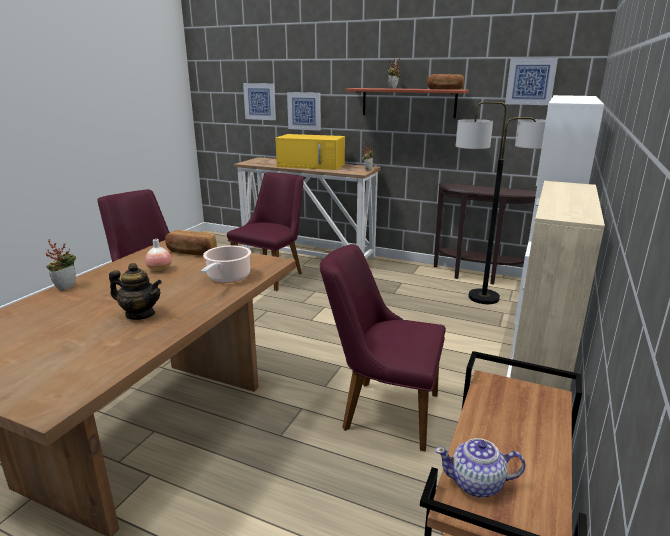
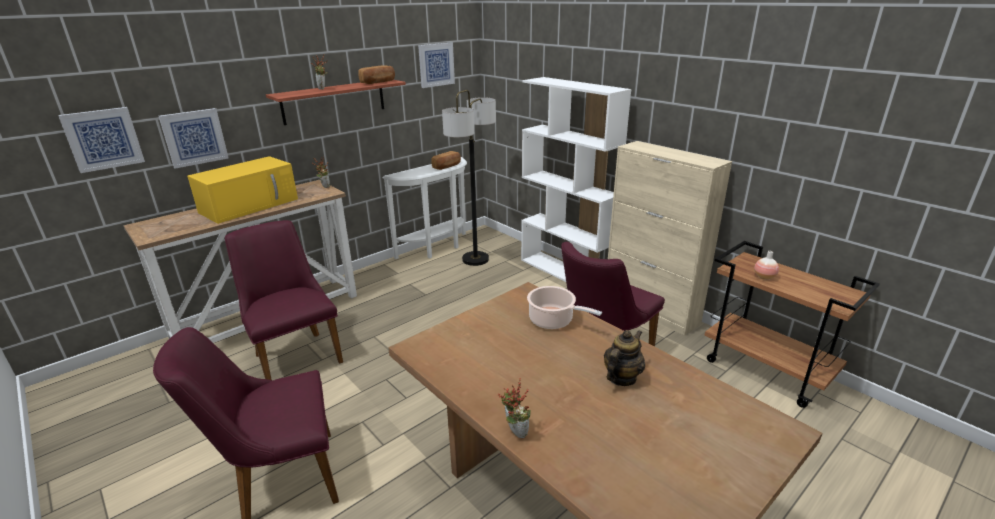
camera: 65 degrees left, 5 degrees up
vase [145,239,172,272] -> vase moved to [754,251,779,279]
bread [165,230,217,256] -> bread moved to [431,151,461,170]
brown console table [434,183,536,285] -> white console table [383,157,467,259]
teapot [435,438,526,498] -> none

